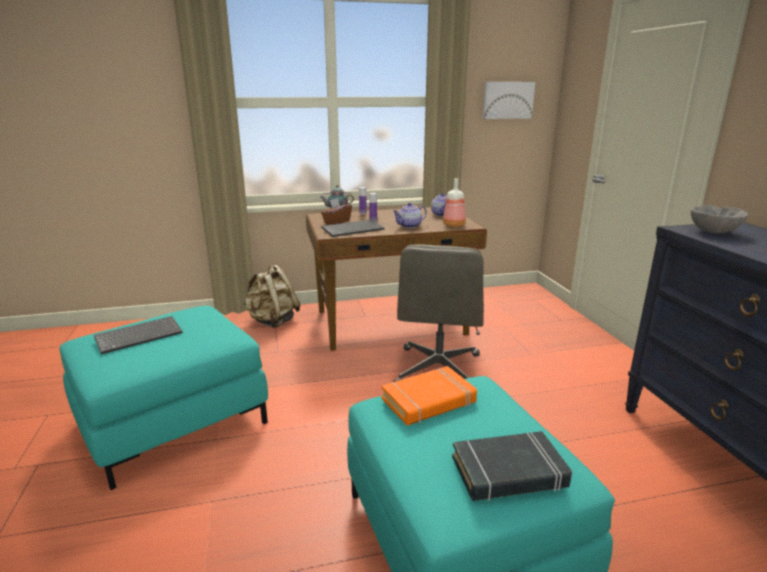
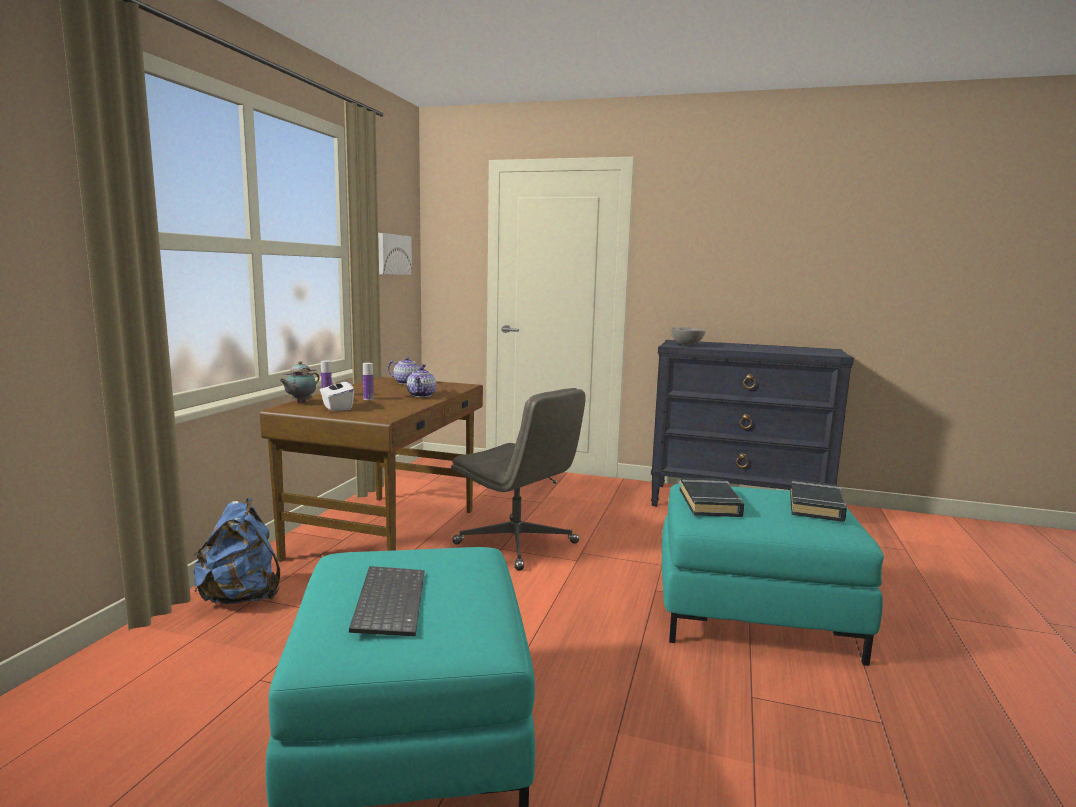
camera: 60 degrees left, 10 degrees down
beige backpack [244,265,300,328] -> blue backpack [194,498,280,604]
brown tissue box [321,198,352,225] -> white tissue box [320,375,354,411]
keyboard [322,219,385,237] -> none
orange book [381,366,477,426] -> black book [680,477,744,517]
bottle [443,178,466,227] -> none

